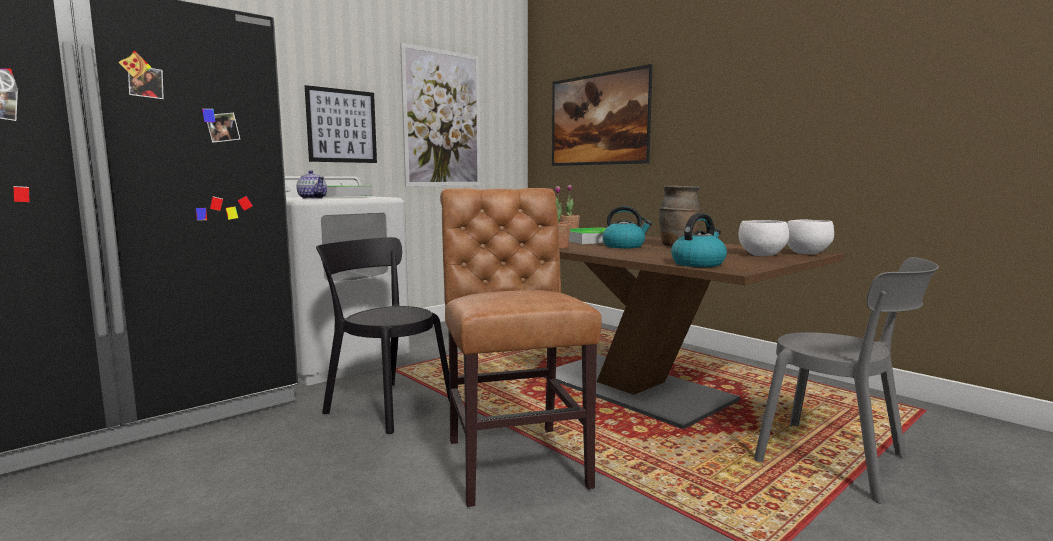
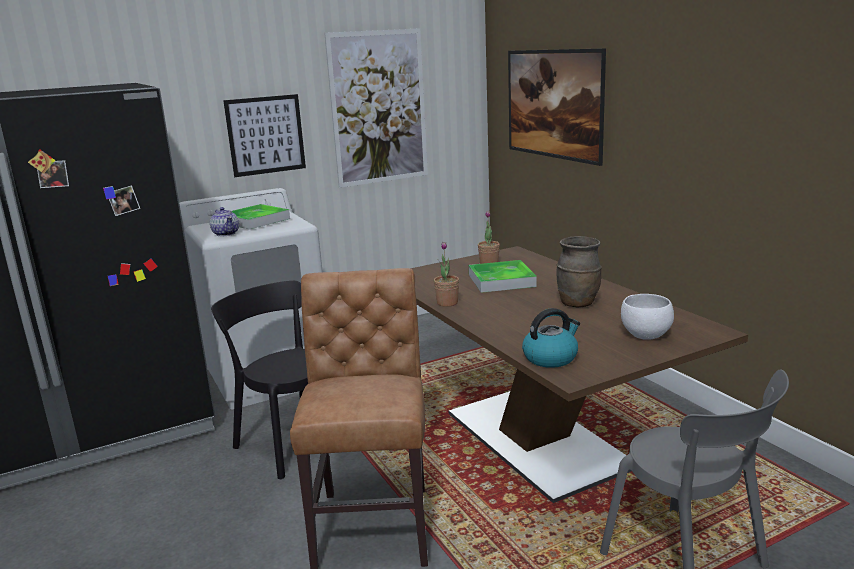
camera: 15 degrees right, 10 degrees up
kettle [602,206,652,248] -> none
white bowl [787,220,834,254] -> none

